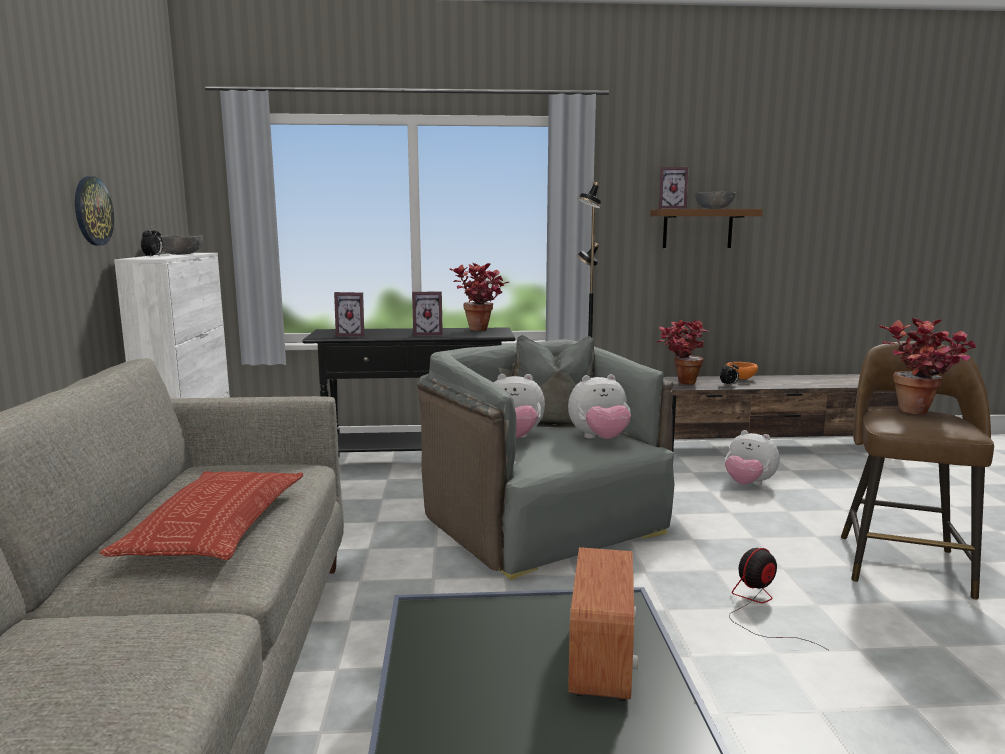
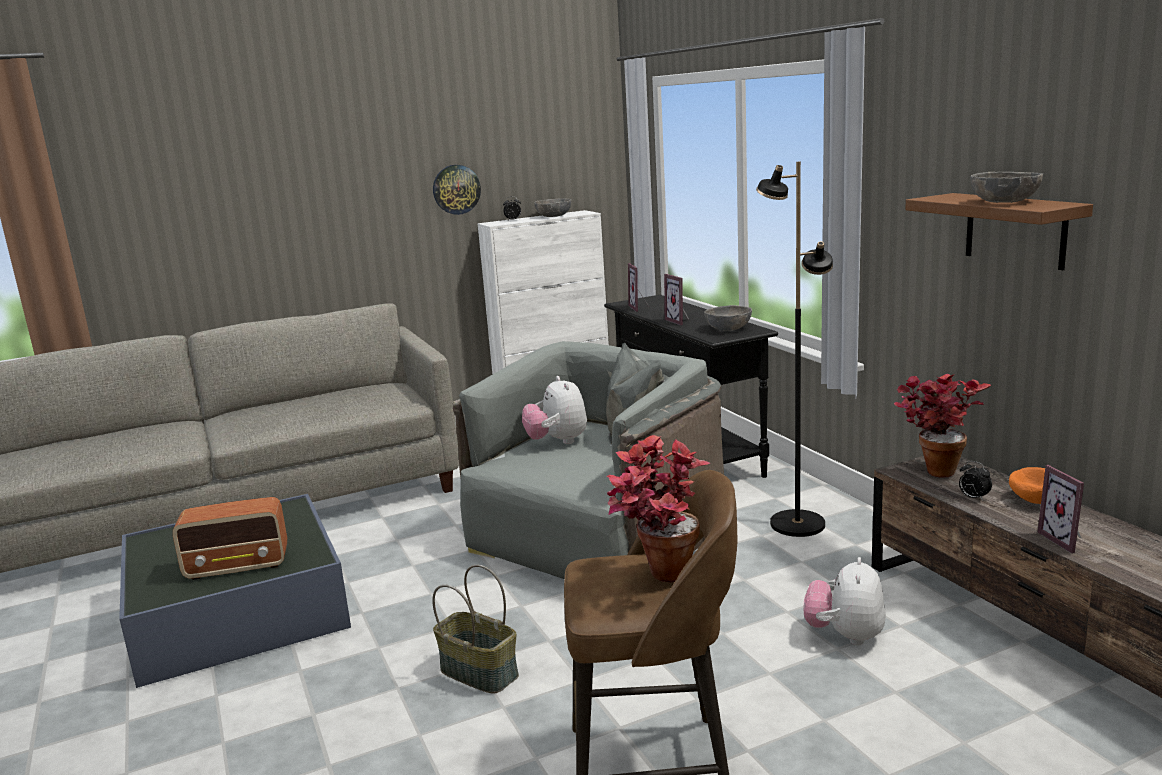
camera: 70 degrees right, 5 degrees up
pillow [100,471,303,560] -> none
potted plant [449,263,509,331] -> grey bowl [704,305,752,331]
plush toy [568,374,631,439] -> none
picture frame [659,167,689,209] -> picture frame moved to [1038,465,1084,554]
fan [729,548,828,650] -> basket [432,565,519,694]

